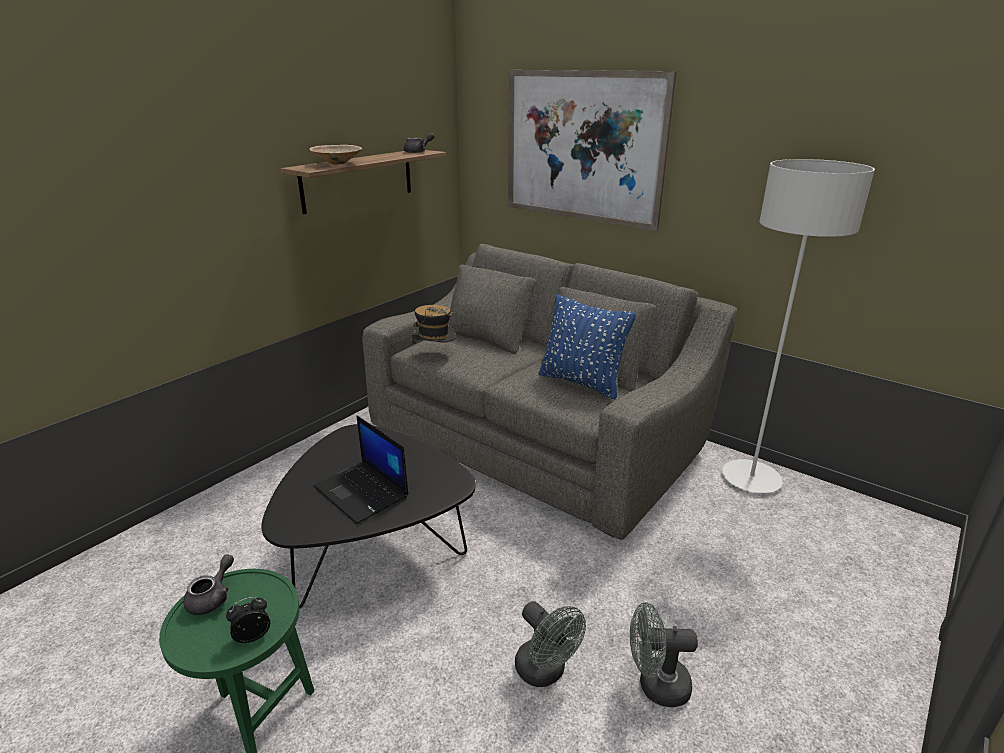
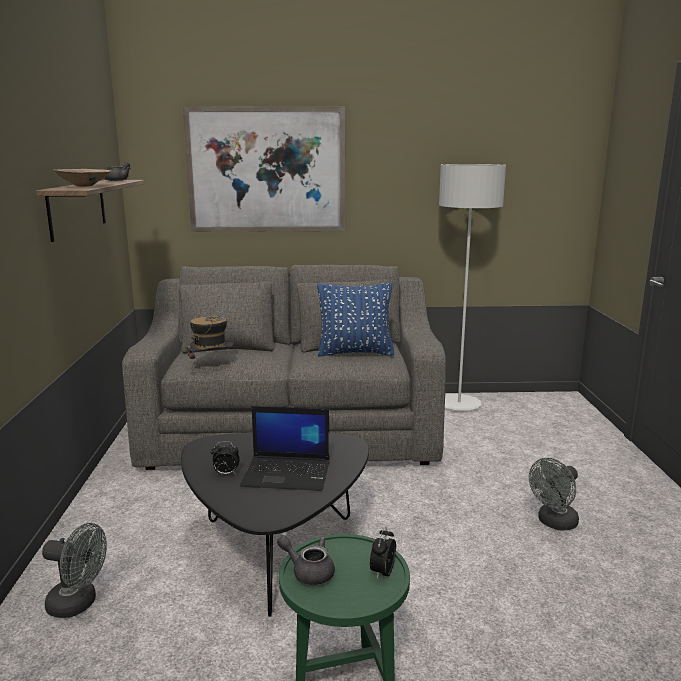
camera: 40 degrees left, 10 degrees down
grey teapot [183,554,234,615] -> grey teapot turned 45 degrees counterclockwise [277,535,335,585]
grey fan [515,601,586,687] -> grey fan moved to [42,523,107,618]
none -> alarm clock [211,441,240,475]

